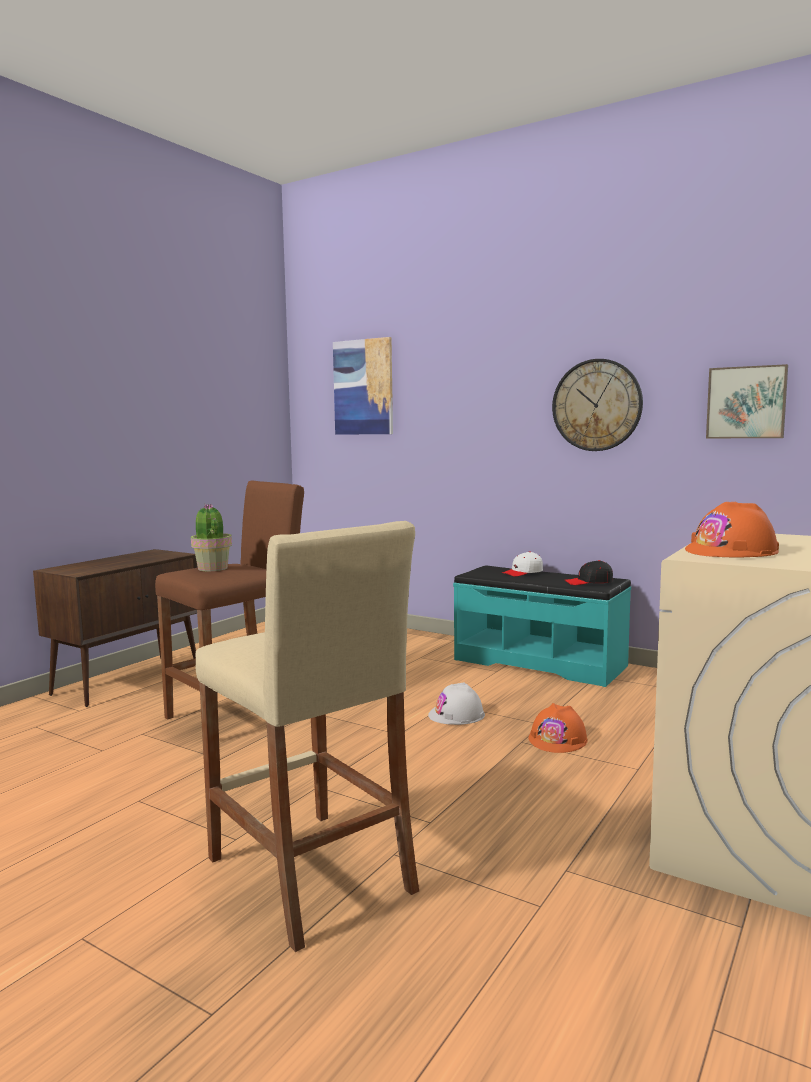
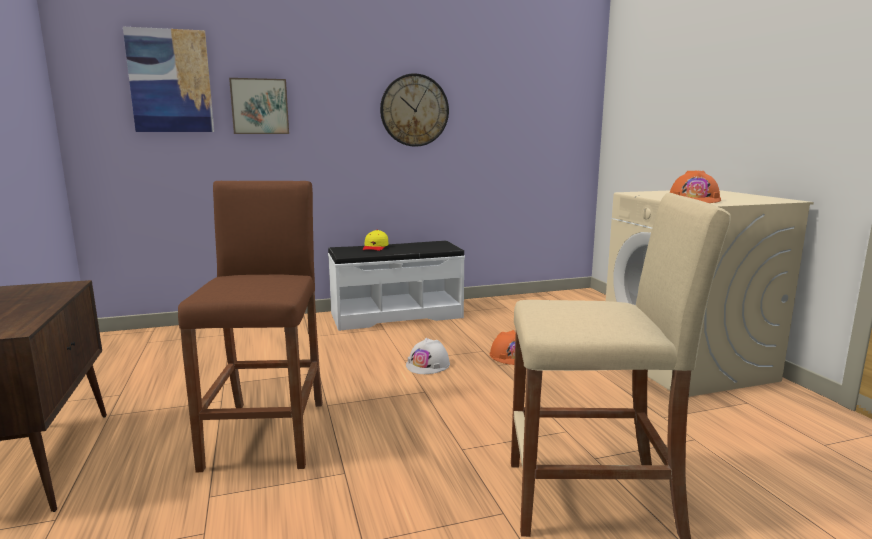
camera: 50 degrees left, 5 degrees up
potted plant [191,504,232,571] -> none
turquoise bench [453,566,631,687] -> white bench [328,241,465,331]
white cap [502,551,543,577] -> yellow cap [363,230,389,251]
black cap [565,560,613,585] -> none
picture [706,364,788,438] -> picture moved to [229,78,289,134]

